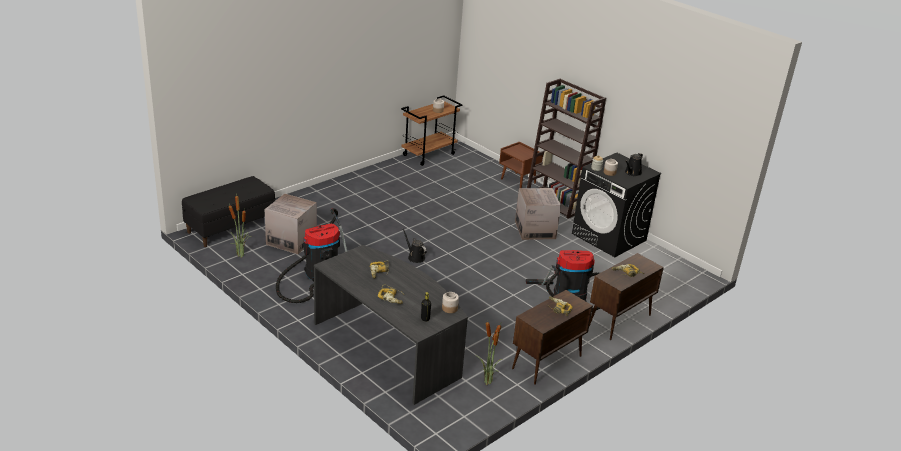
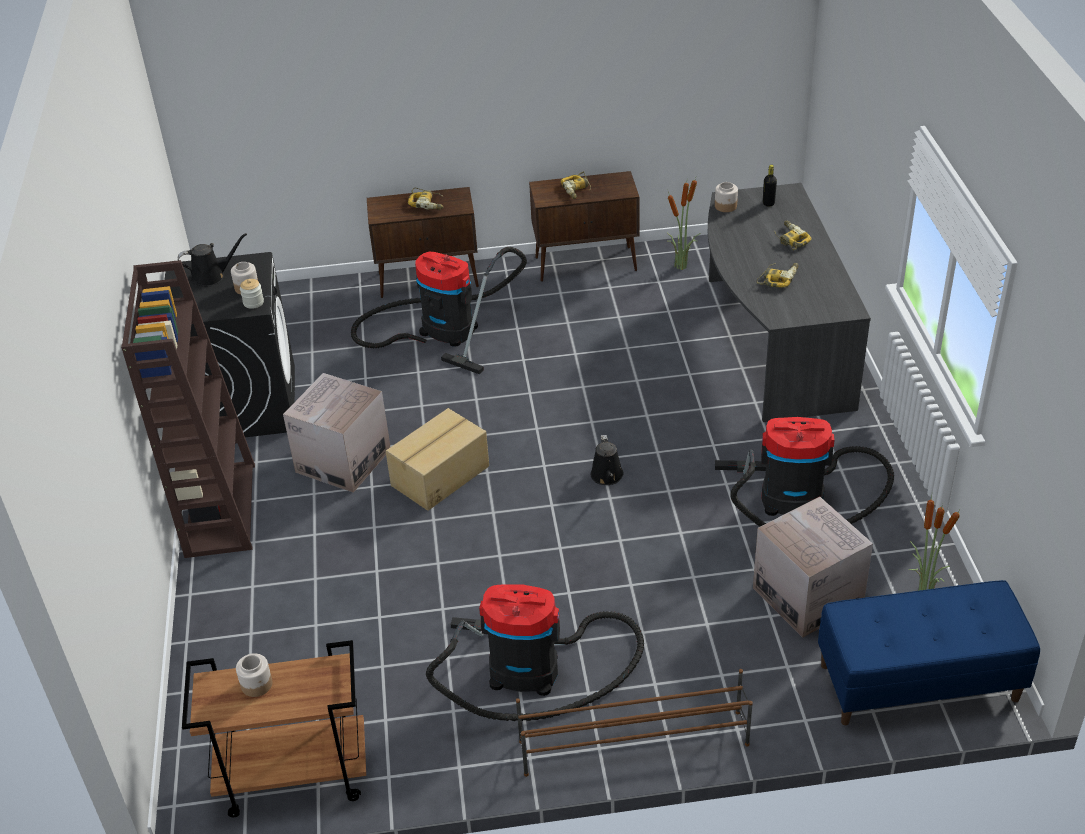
camera: 140 degrees left, 10 degrees up
black bench [182,176,275,247] -> blue bench [818,580,1040,725]
brown nightstand [499,142,543,188] -> none
none -> cardboard box [386,408,489,511]
none -> vacuum cleaner [426,584,644,721]
none -> brown shoe rack [516,669,753,777]

